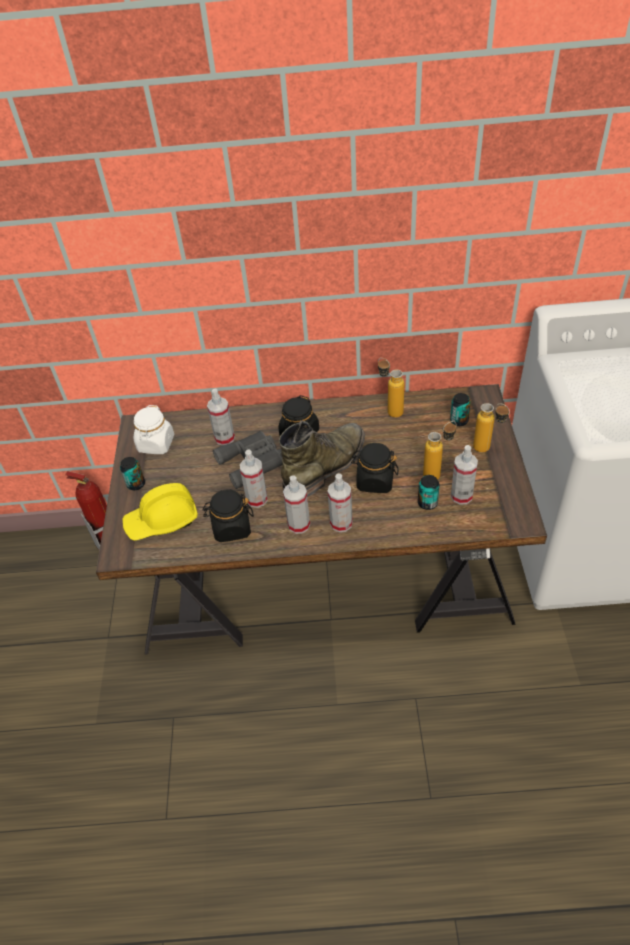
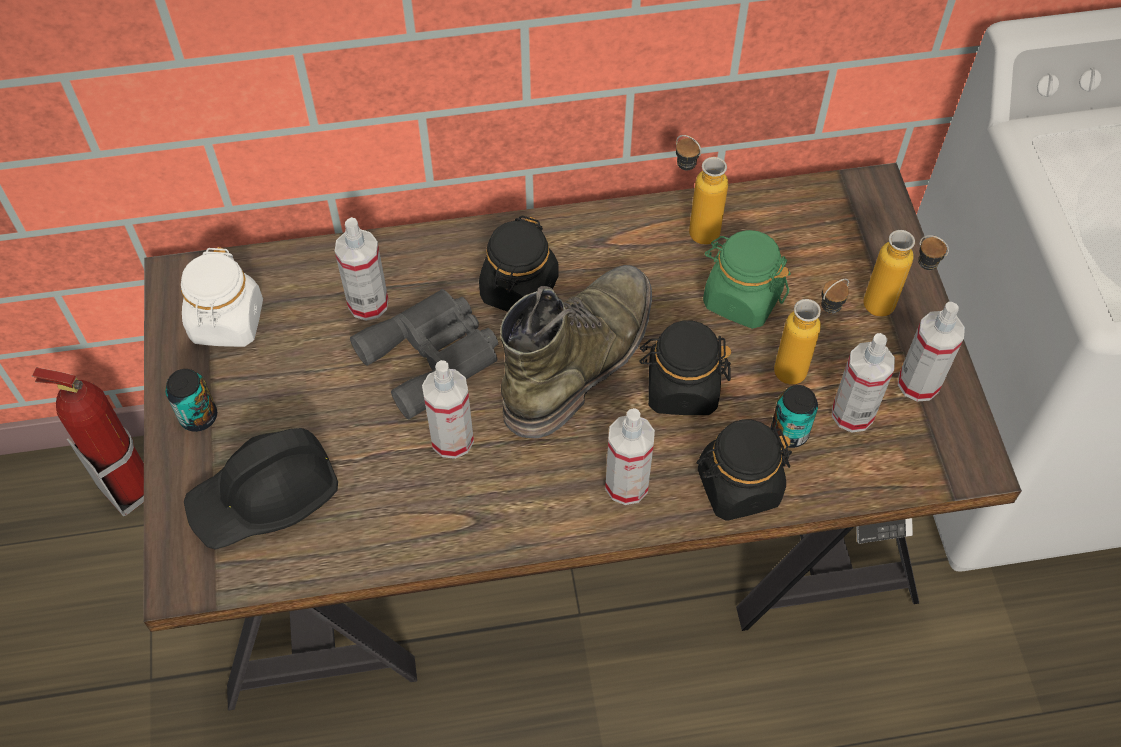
camera: 10 degrees left, 10 degrees up
yellow hard hat [123,483,198,541] -> black hard hat [184,428,338,550]
black jar [203,489,254,542] -> black jar moved to [697,420,792,521]
spray bottle [283,475,310,534] -> spray bottle moved to [898,302,965,402]
can [450,393,471,426] -> none
none -> green jar [703,230,791,329]

